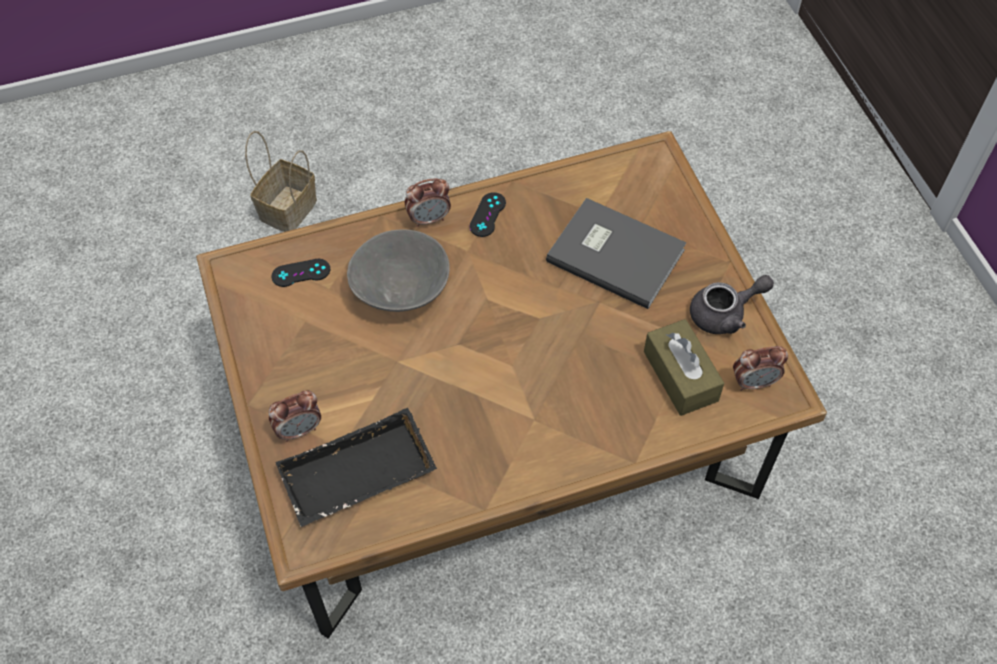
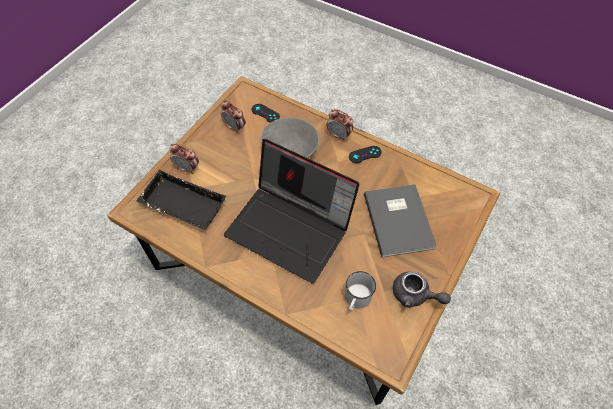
camera: 50 degrees right, 0 degrees up
basket [245,131,317,232] -> none
brown tissue box [644,319,724,416] -> white mug [345,271,376,311]
alarm clock [733,346,788,391] -> alarm clock moved to [221,100,246,133]
none -> laptop [224,139,359,284]

